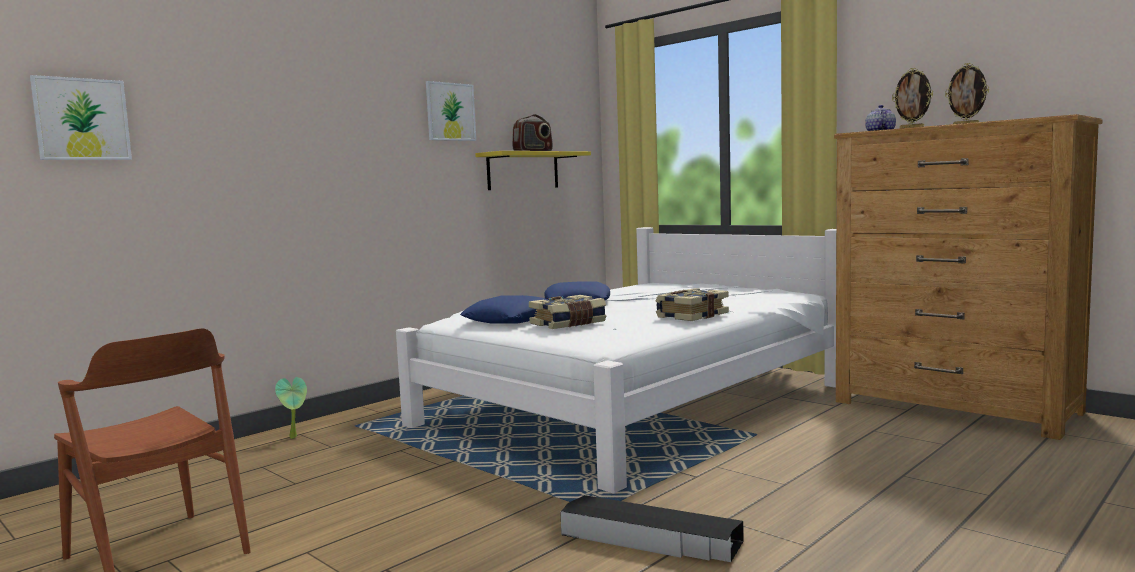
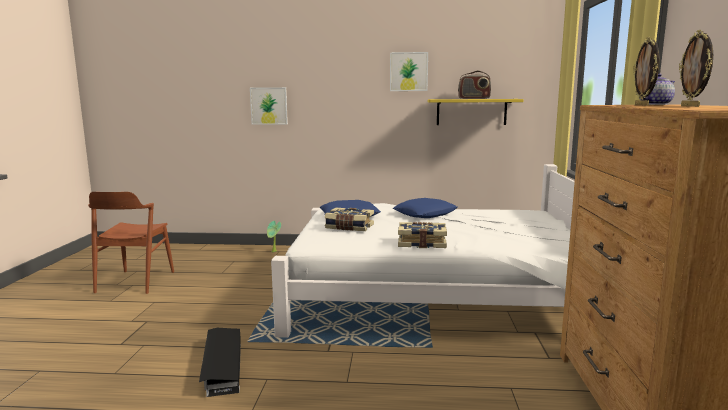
camera: 50 degrees right, 5 degrees up
picture [30,75,132,160] -> picture moved to [250,87,288,125]

